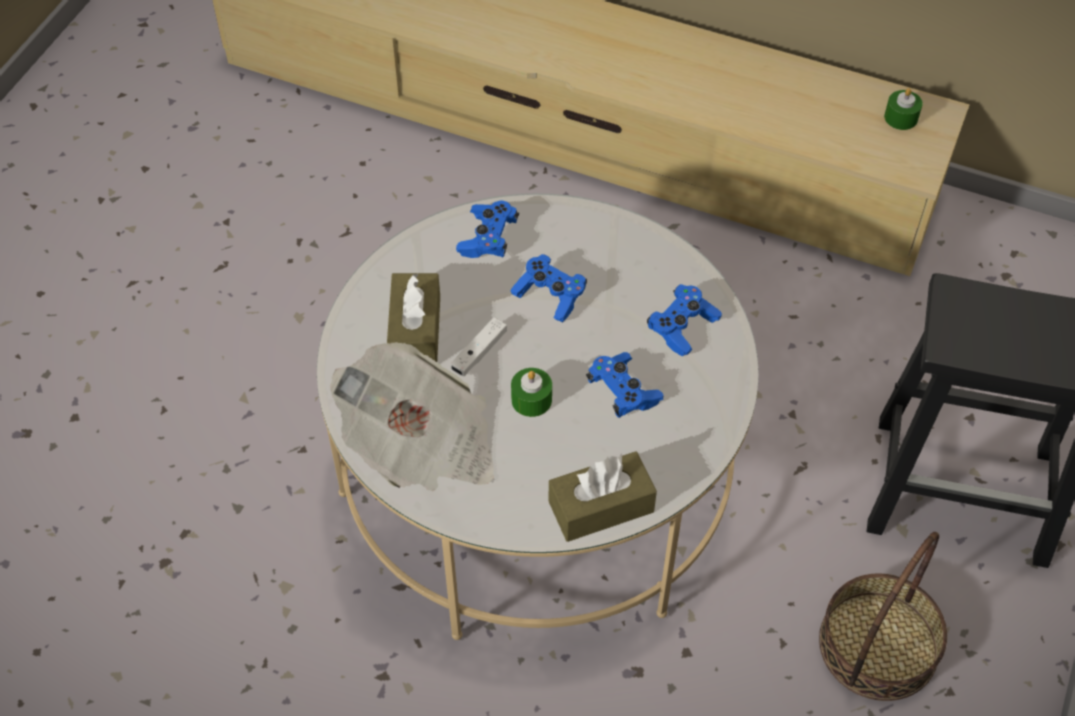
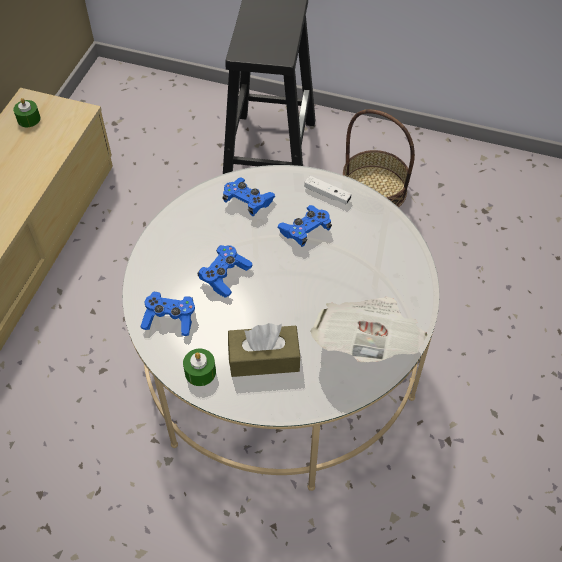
camera: 95 degrees left, 0 degrees up
white game controller [450,317,507,376] -> white game controller moved to [304,176,351,204]
green candle [511,368,552,417] -> green candle moved to [183,348,216,386]
brown tissue box [549,451,657,542] -> none

